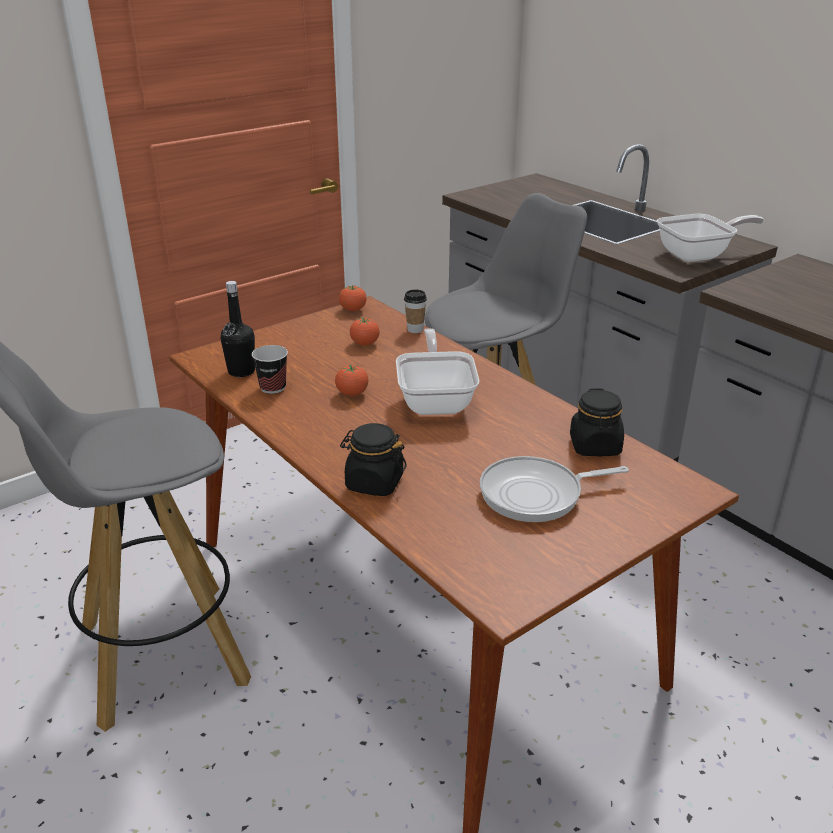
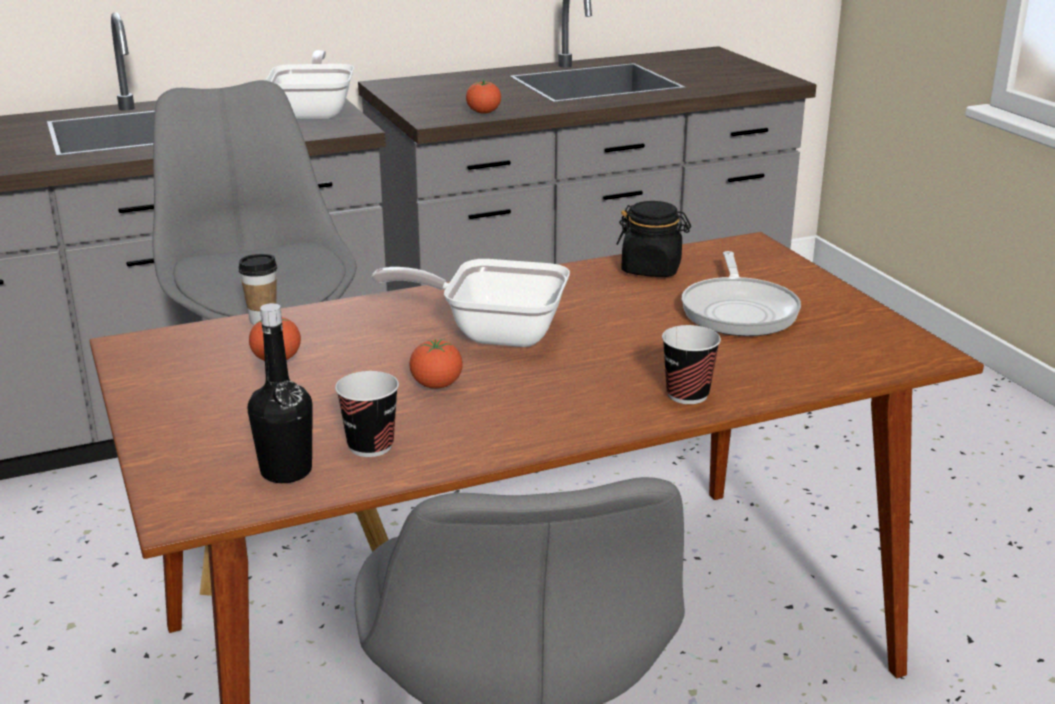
camera: 75 degrees left, 5 degrees down
tomato [339,285,367,311] -> tomato moved to [466,79,501,113]
black jar [340,423,407,496] -> cup [662,325,721,404]

